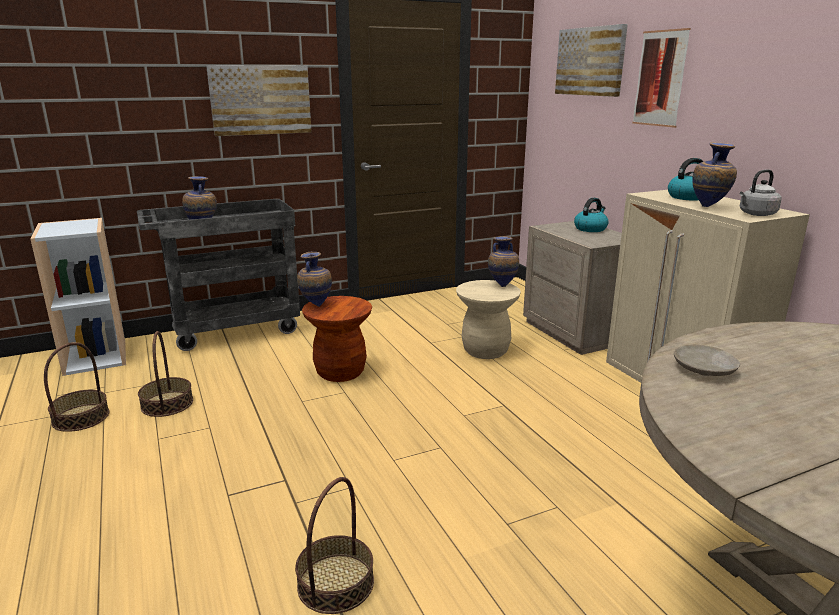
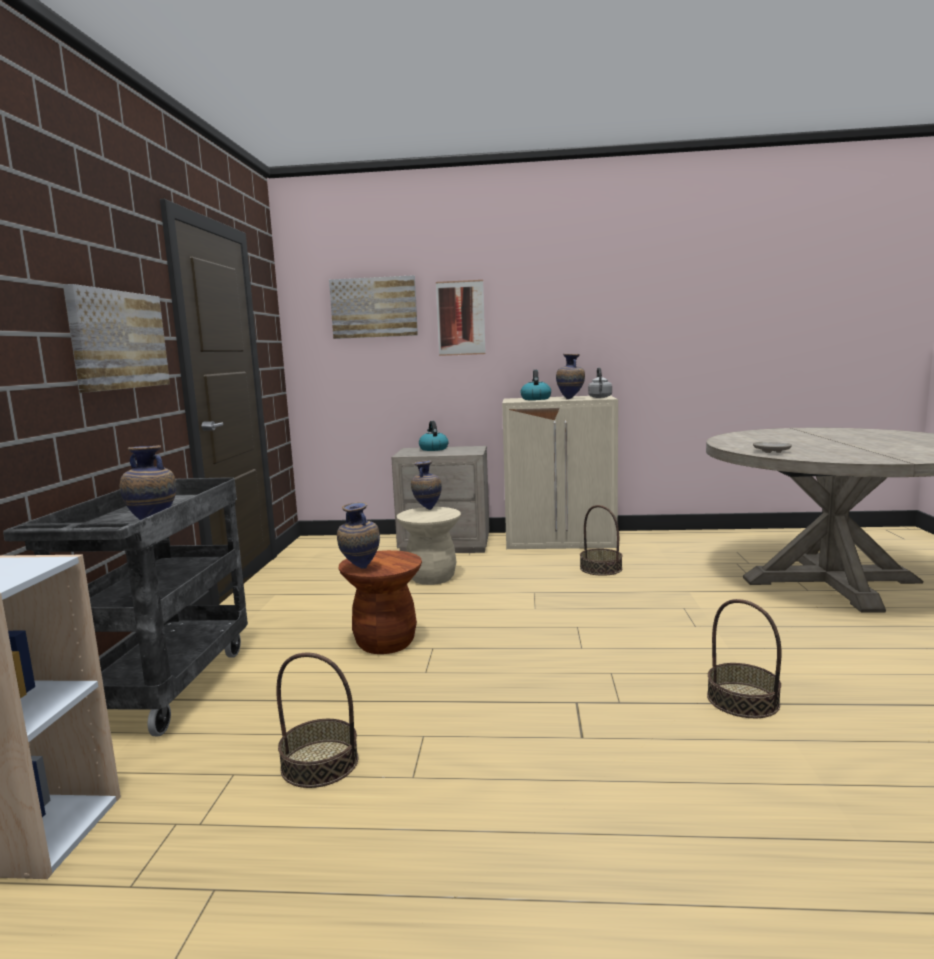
camera: 60 degrees left, 10 degrees down
basket [44,342,109,432] -> basket moved to [580,505,623,576]

